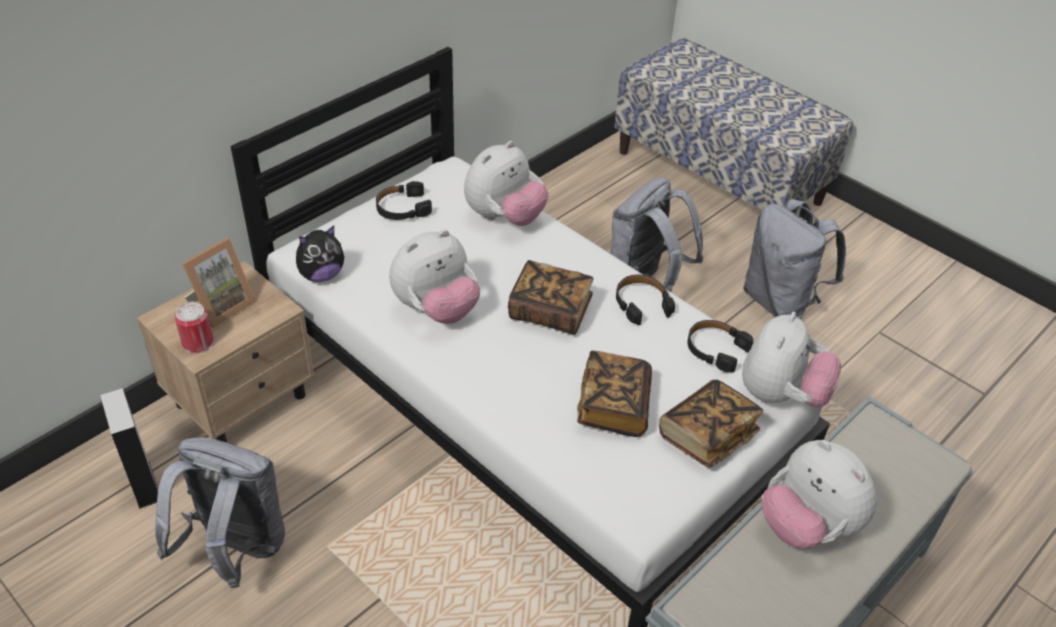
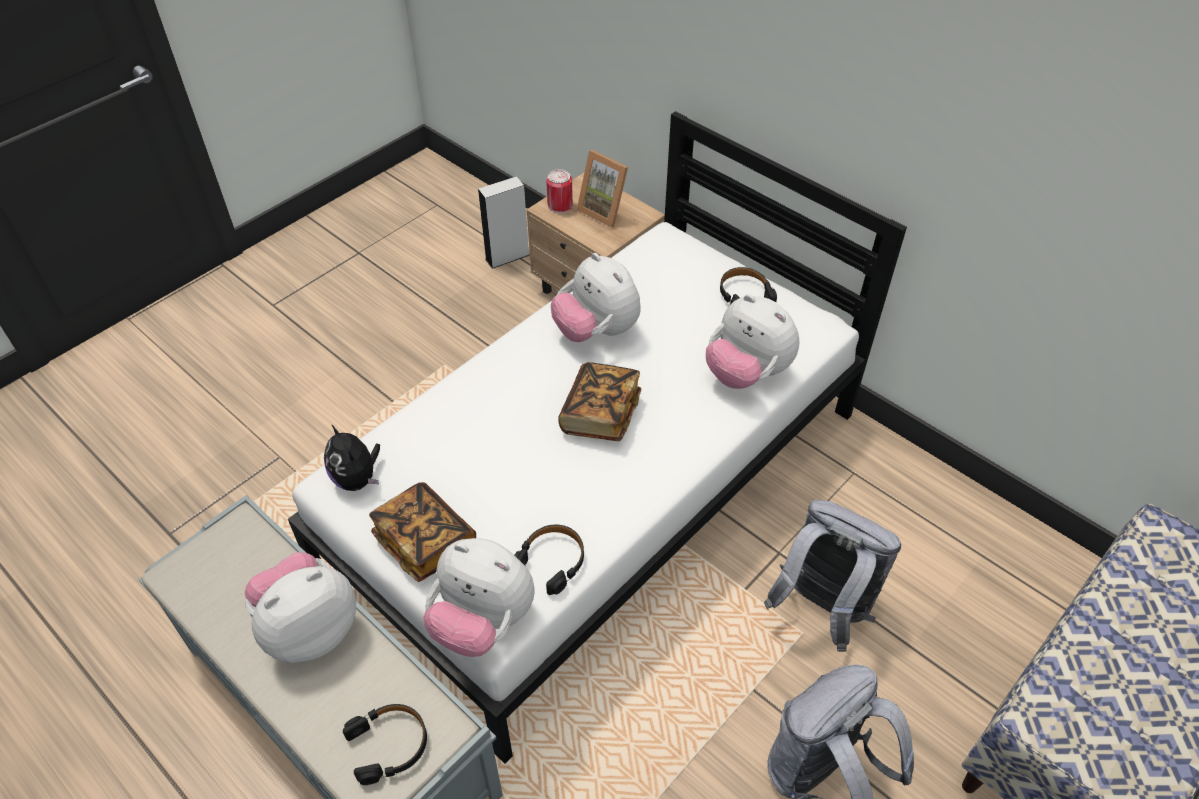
camera: 90 degrees right, 5 degrees up
grey backpack [155,438,285,588] -> none
plush toy [296,226,344,282] -> plush toy moved to [324,424,380,491]
book [577,351,652,437] -> none
black headphones [616,275,675,325] -> black headphones moved to [343,704,427,785]

